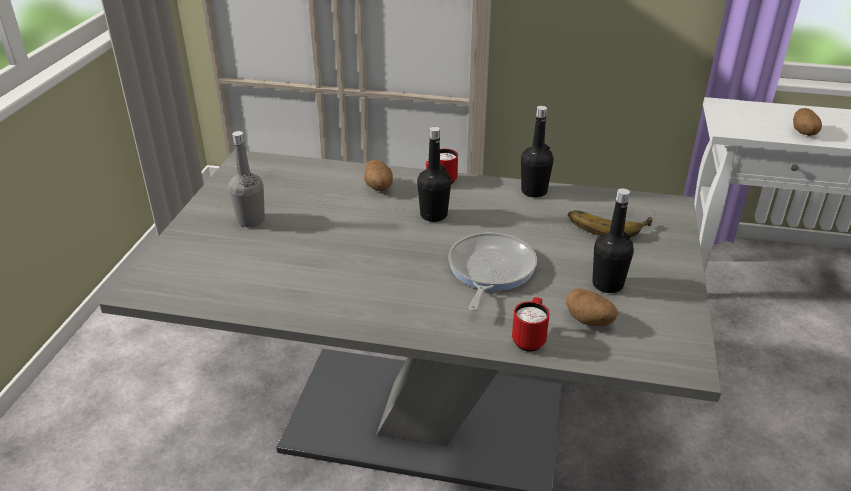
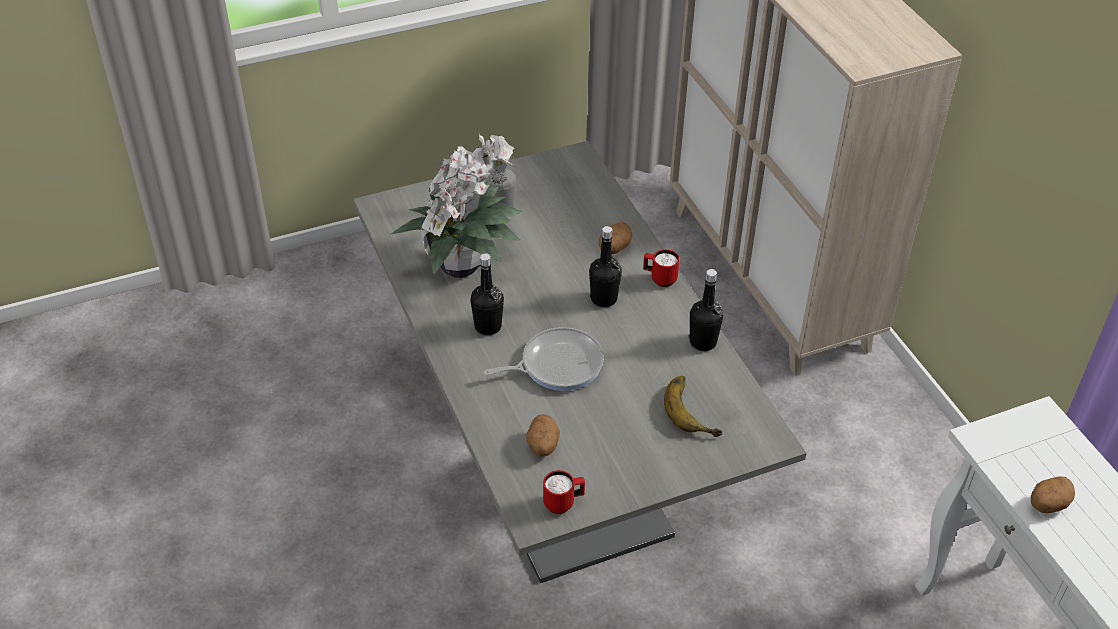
camera: 55 degrees right, 10 degrees up
red mug [512,297,550,352] -> red mug moved to [543,470,585,514]
black bottle [592,188,634,293] -> black bottle moved to [470,253,504,335]
none -> potted plant [390,132,522,278]

